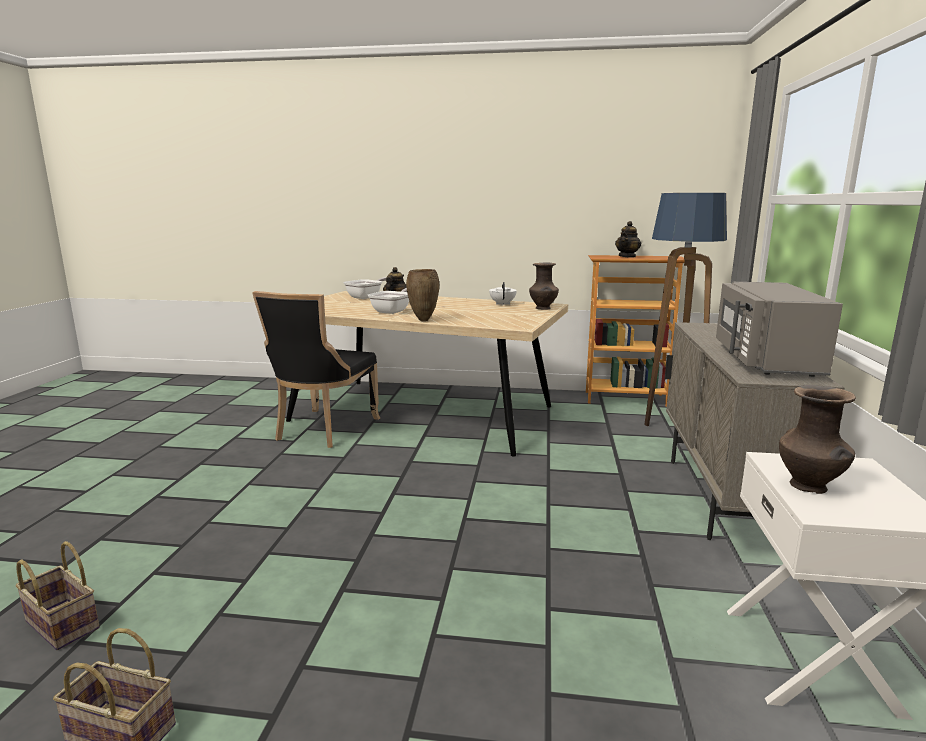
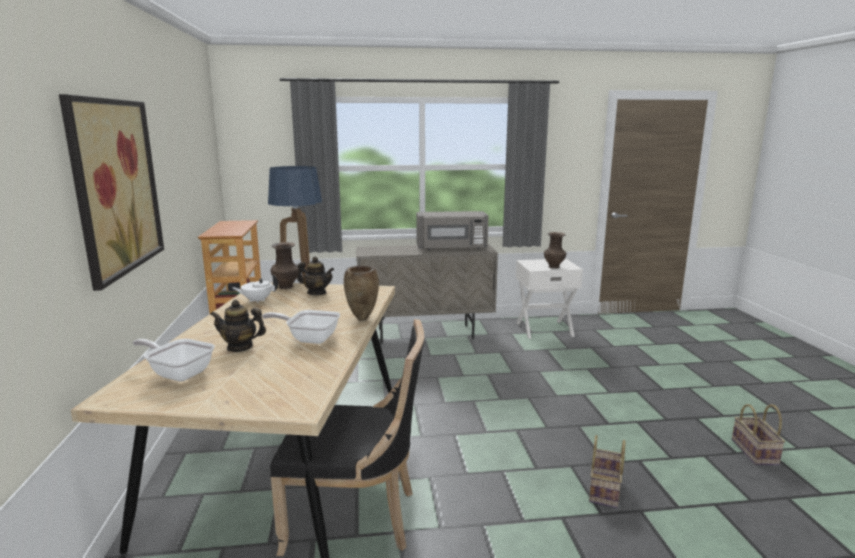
camera: 105 degrees left, 0 degrees up
basket [15,541,100,650] -> basket moved to [589,435,626,508]
teapot [615,221,641,258] -> teapot moved to [297,257,334,295]
none -> picture [59,94,164,291]

